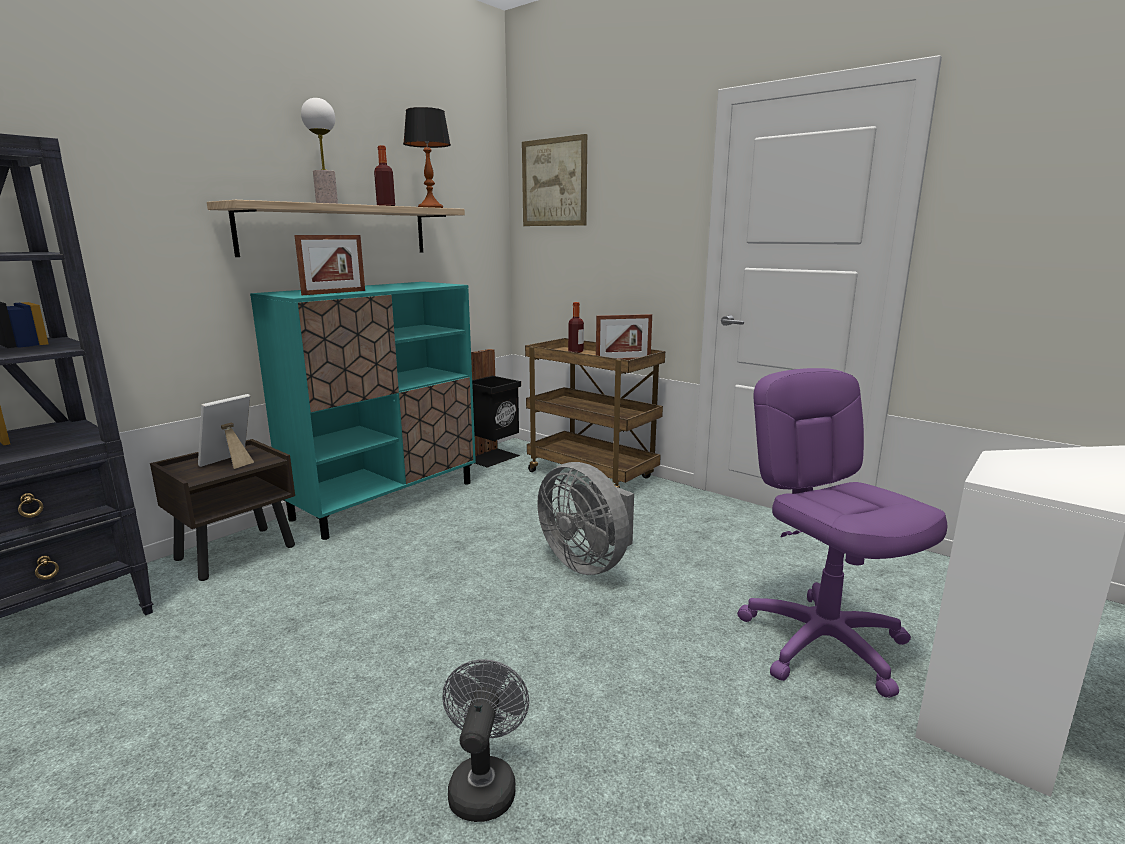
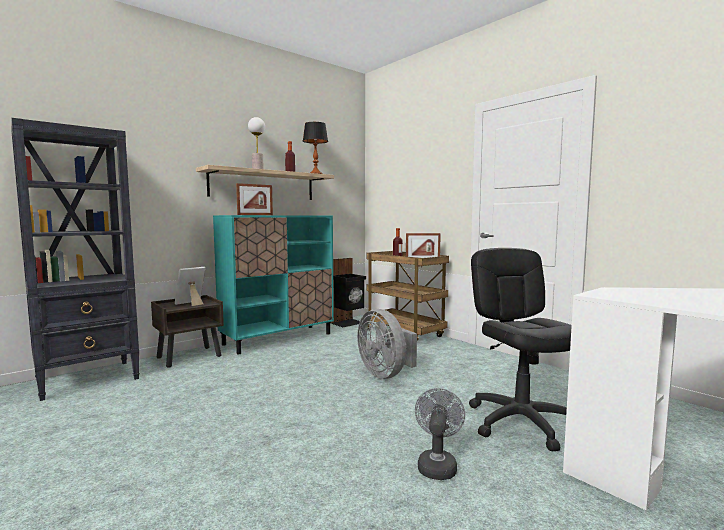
camera: 10 degrees right, 10 degrees down
grey fan [442,659,529,822] -> grey fan moved to [415,388,465,480]
picture [522,134,587,226] -> none
purple office chair [737,368,947,698] -> black office chair [469,248,572,451]

